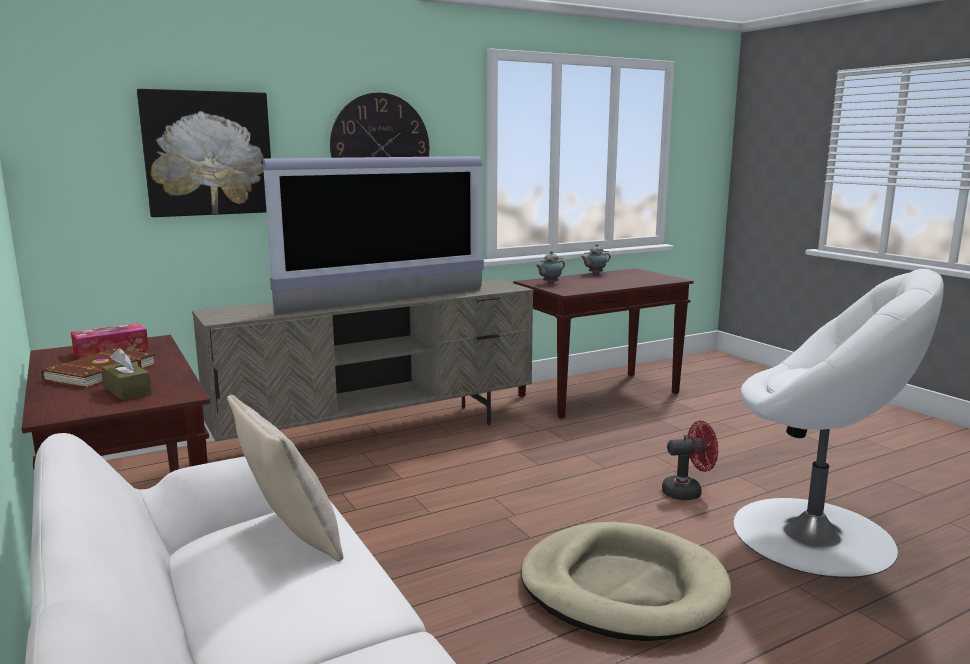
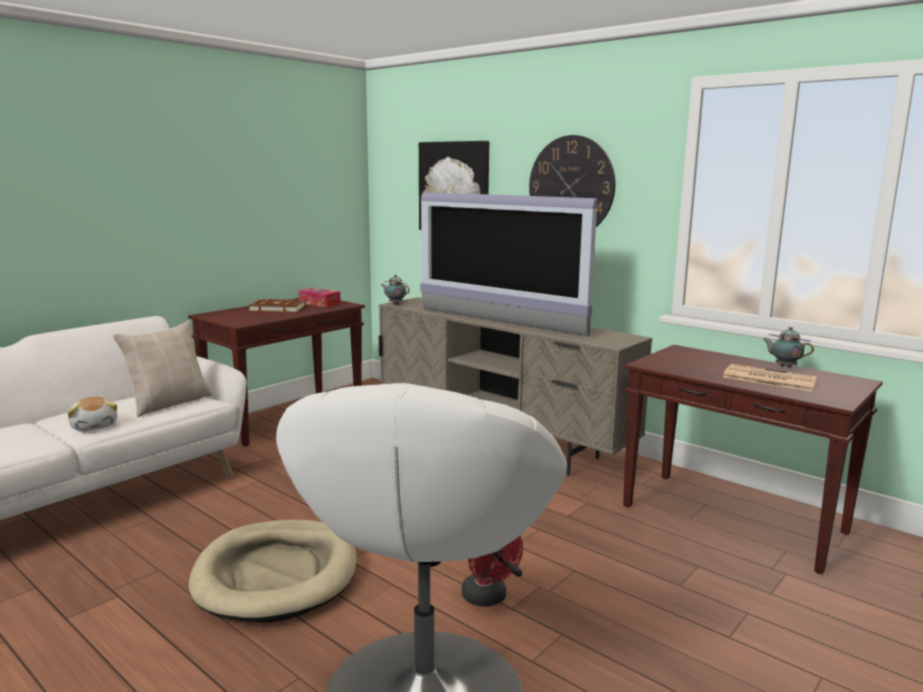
camera: 70 degrees right, 0 degrees up
brown tissue box [101,348,152,400] -> none
teapot [536,251,565,284] -> teapot moved to [381,275,410,304]
none -> plush toy [68,397,117,431]
none -> newspaper [723,364,817,391]

